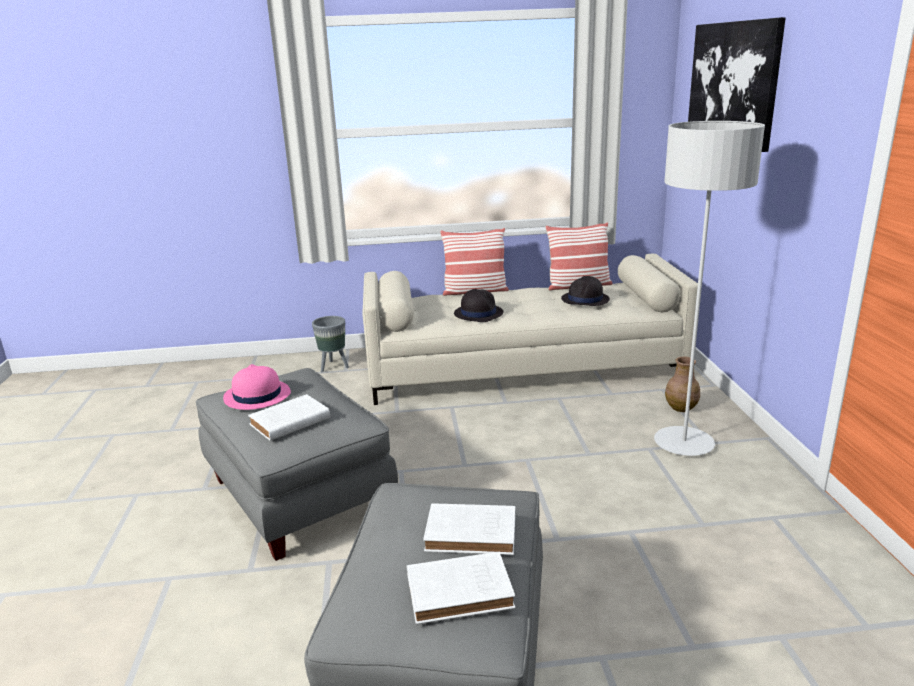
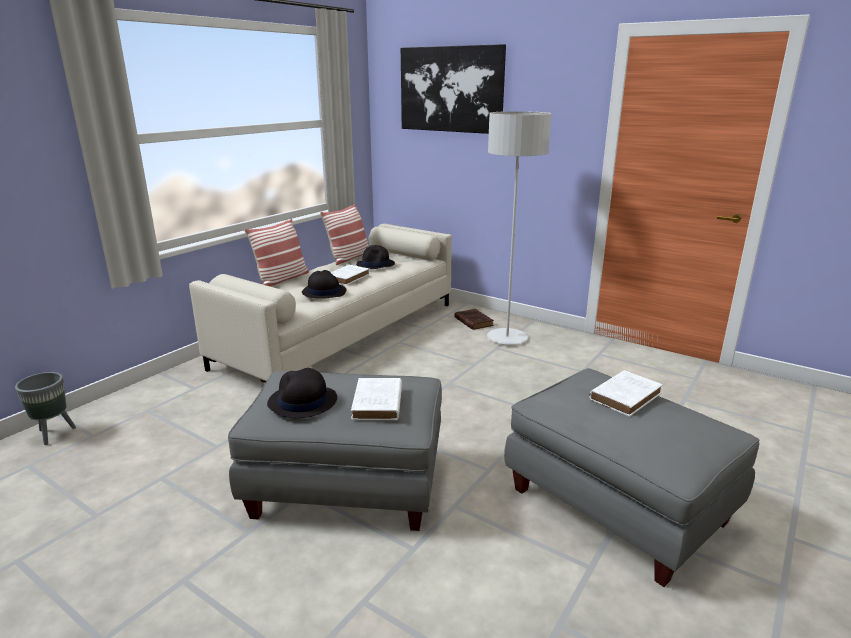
camera: 50 degrees left, 0 degrees up
pink hat [223,364,291,410] -> black hat [267,368,337,418]
grey planter [312,316,349,372] -> grey planter moved to [15,372,76,445]
white book [407,552,515,624] -> white book moved to [331,265,370,285]
brown vase [665,357,700,412] -> brown book [454,309,494,330]

